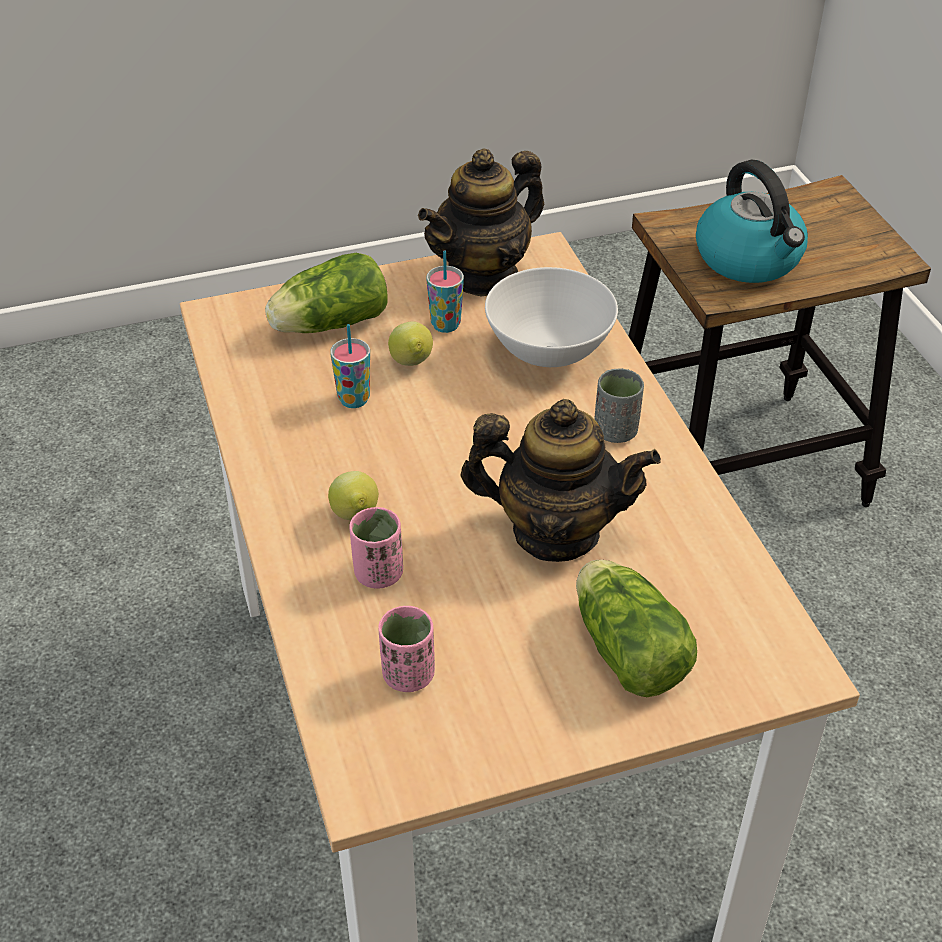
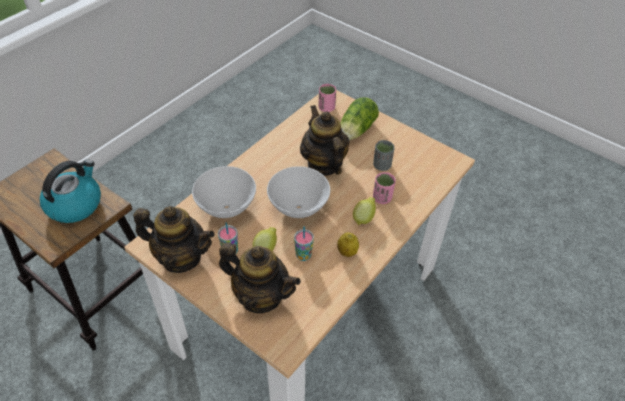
camera: 125 degrees left, 5 degrees up
lettuce [265,253,388,333] -> teapot [219,242,301,313]
pink cup [378,606,435,692] -> pink cup moved to [319,84,336,112]
grey cup [595,368,644,443] -> grey cup moved to [373,140,395,171]
none -> white bowl [267,166,330,218]
none -> lemon [337,232,359,257]

